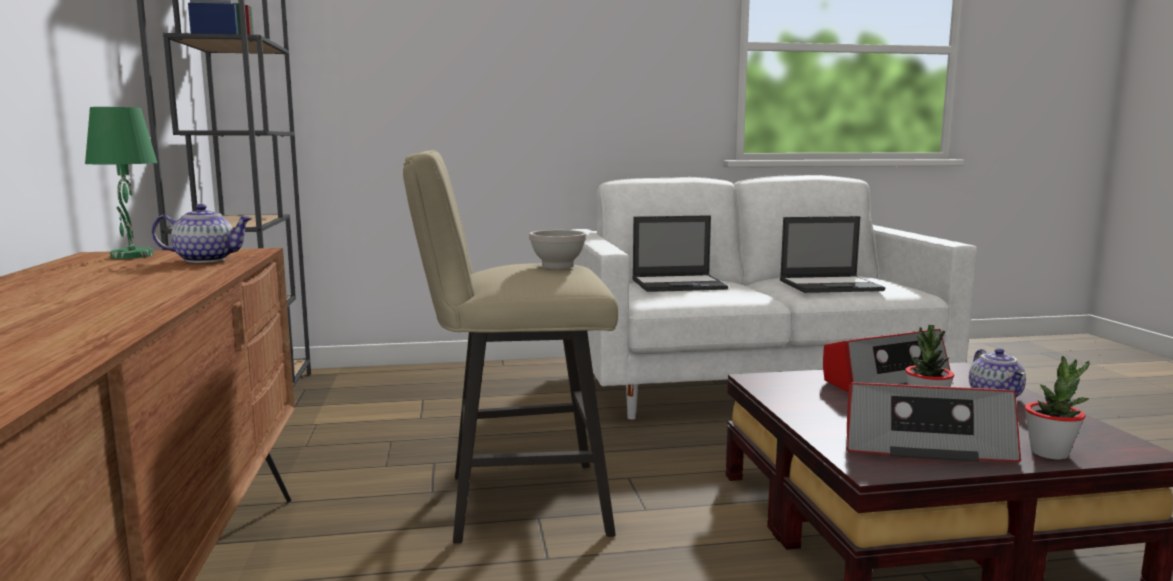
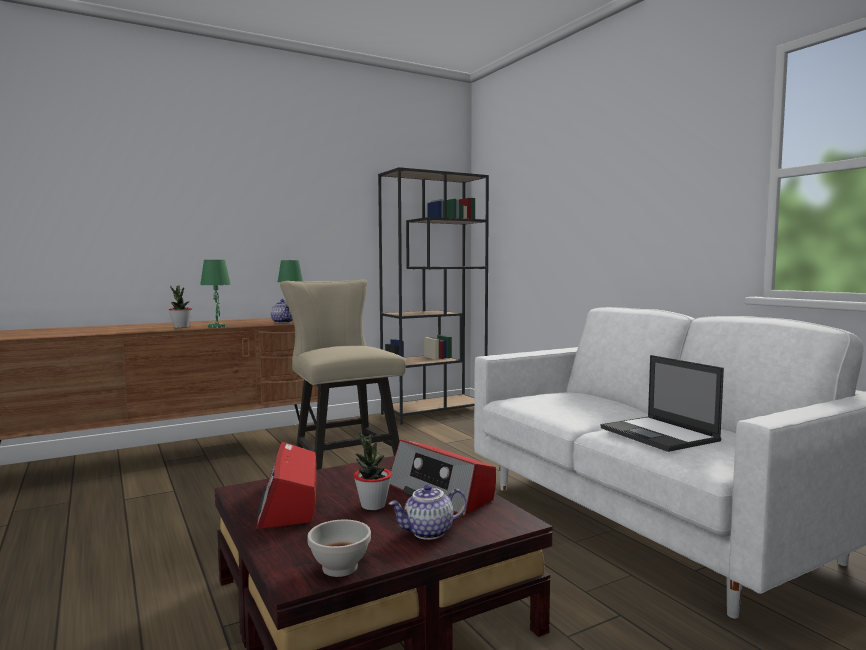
camera: 70 degrees right, 5 degrees down
white bowl [529,230,586,269] -> white bowl moved to [308,520,371,577]
laptop [632,215,728,292] -> none
potted plant [1025,356,1090,460] -> potted plant moved to [169,286,192,328]
none -> green table lamp [200,260,231,328]

